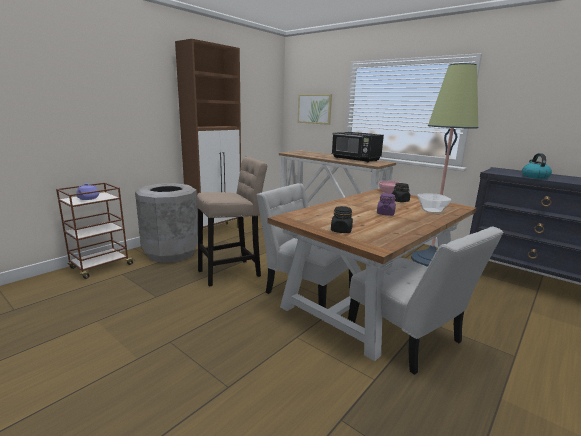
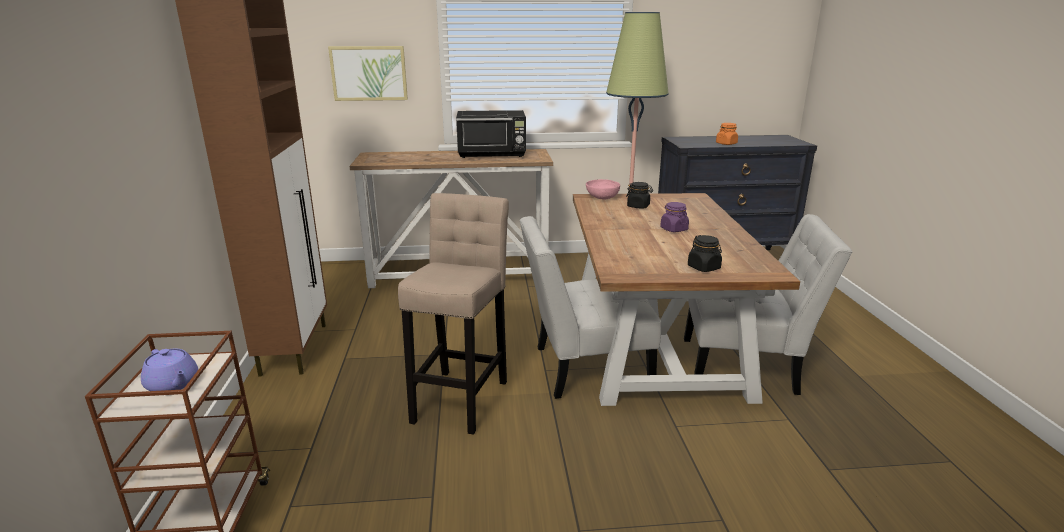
camera: 45 degrees left, 5 degrees up
grey trash can [135,183,198,263] -> none
bowl [418,194,451,213] -> none
kettle [522,153,552,179] -> orange jar [716,123,738,145]

